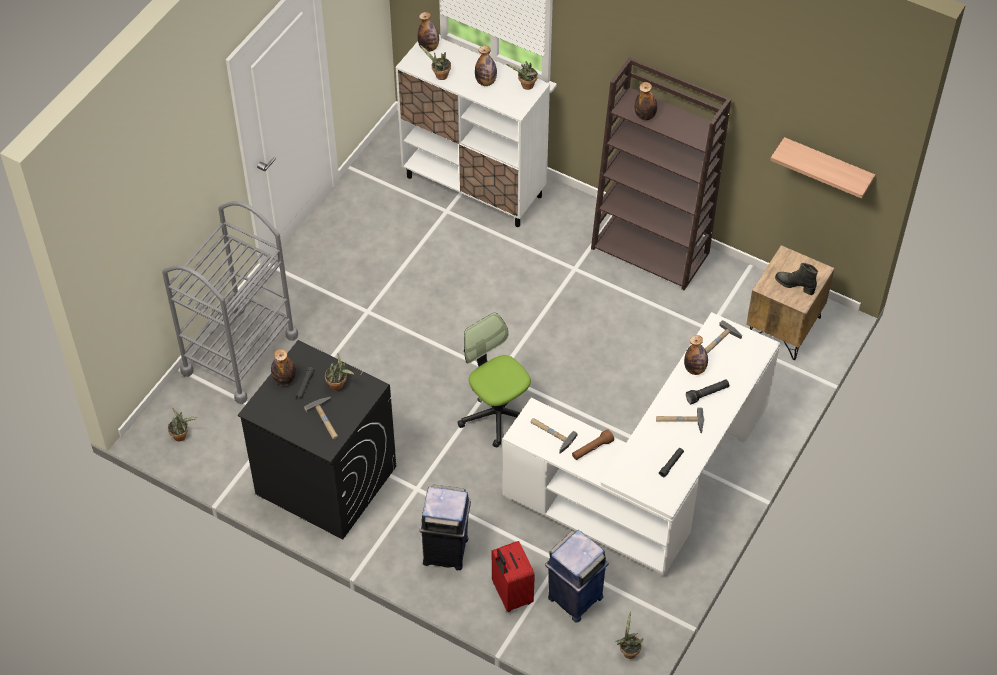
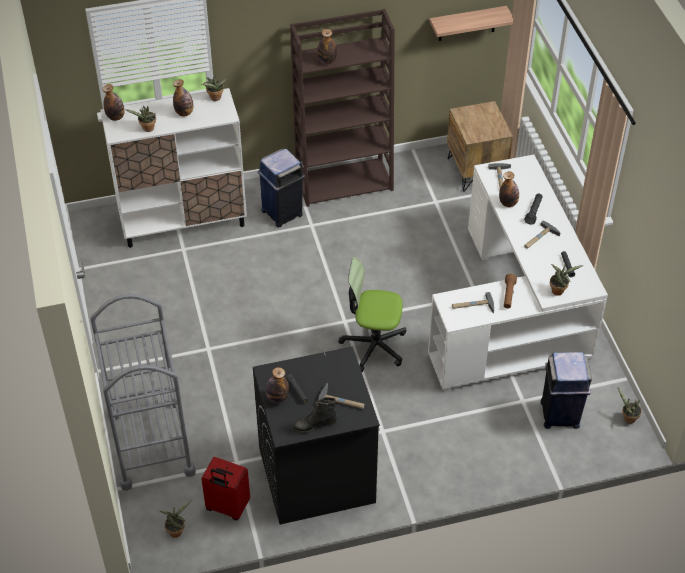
camera: 45 degrees left, 5 degrees down
potted plant [325,353,354,391] -> potted plant moved to [550,264,583,296]
blue trash can [419,485,471,570] -> blue trash can moved to [258,149,305,228]
red suitcase [492,541,535,612] -> red suitcase moved to [201,457,250,520]
black boot [775,263,818,295] -> black boot moved to [293,397,337,433]

